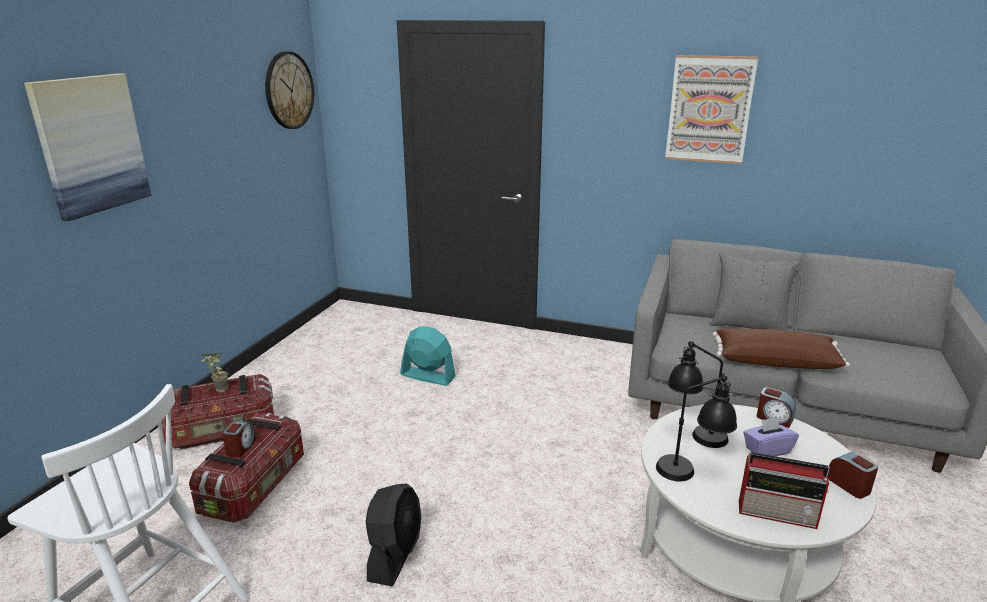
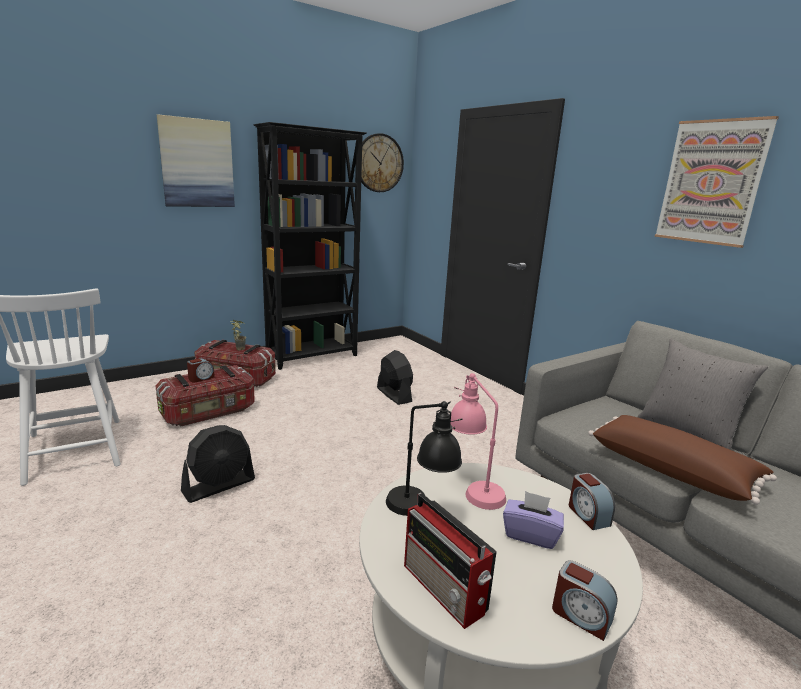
camera: 35 degrees right, 5 degrees down
turquoise fan [400,326,456,386] -> black fan [377,350,413,405]
black table lamp [668,341,729,448] -> pink table lamp [450,373,506,510]
alarm clock [828,452,878,499] -> alarm clock turned 120 degrees clockwise [552,560,618,641]
none -> black bookcase [253,122,367,370]

